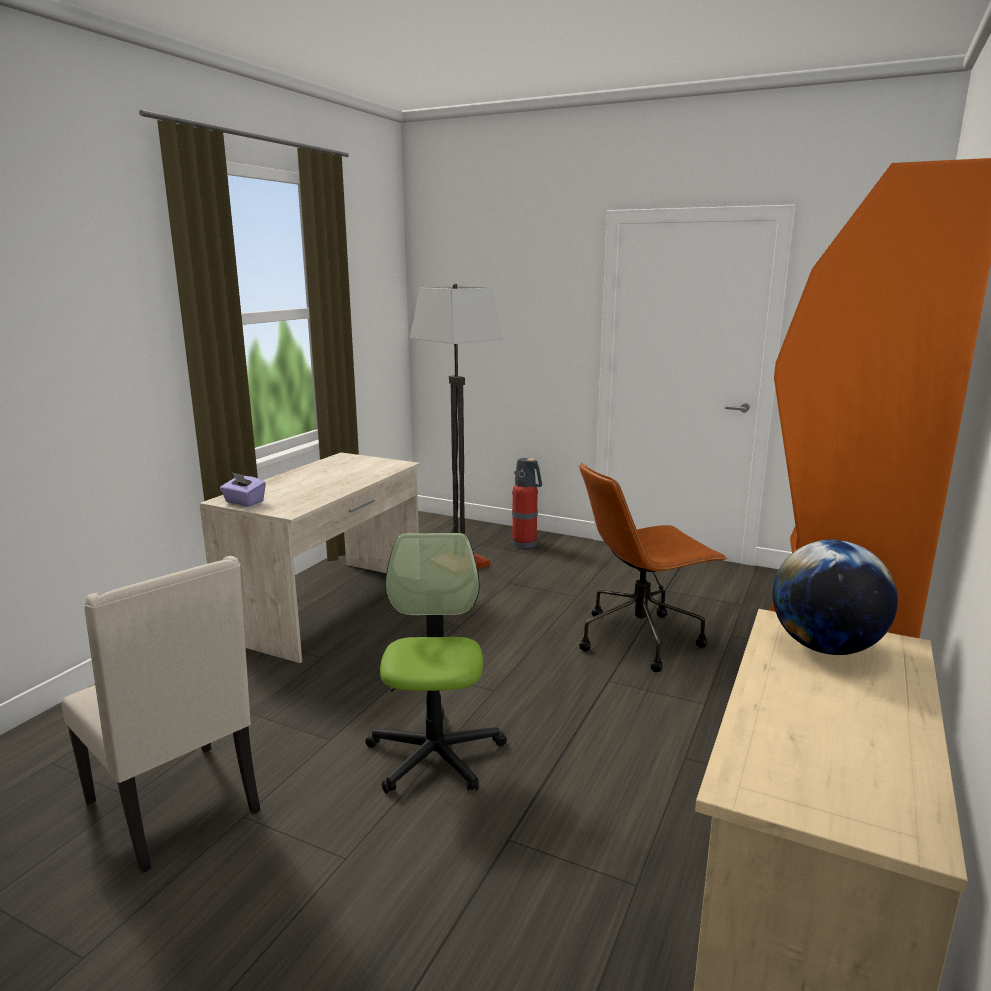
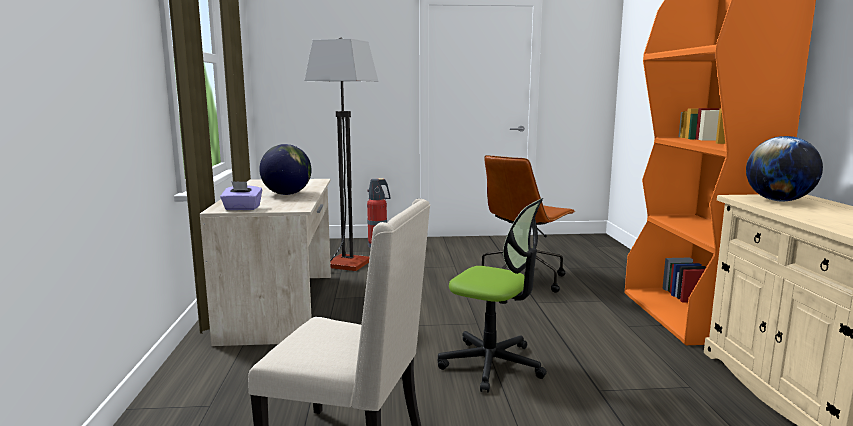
camera: 30 degrees left, 5 degrees down
office chair [365,533,507,794] -> office chair turned 150 degrees clockwise [438,198,547,393]
none -> globe [259,144,311,195]

